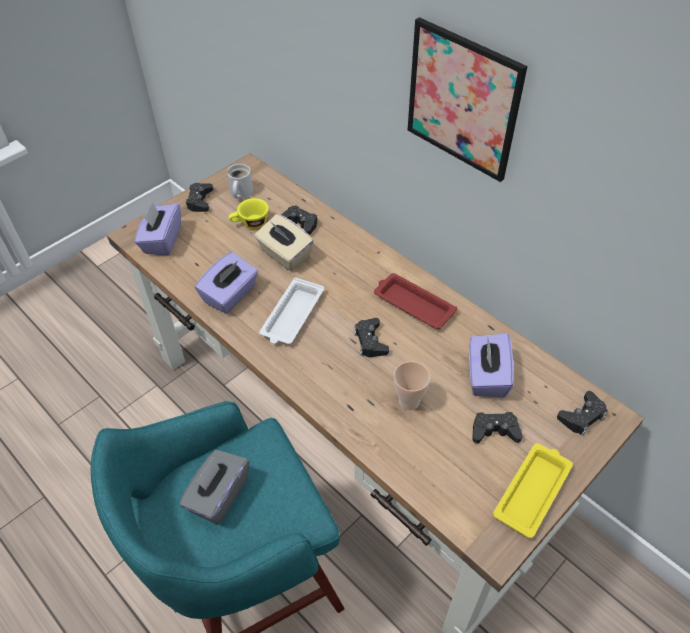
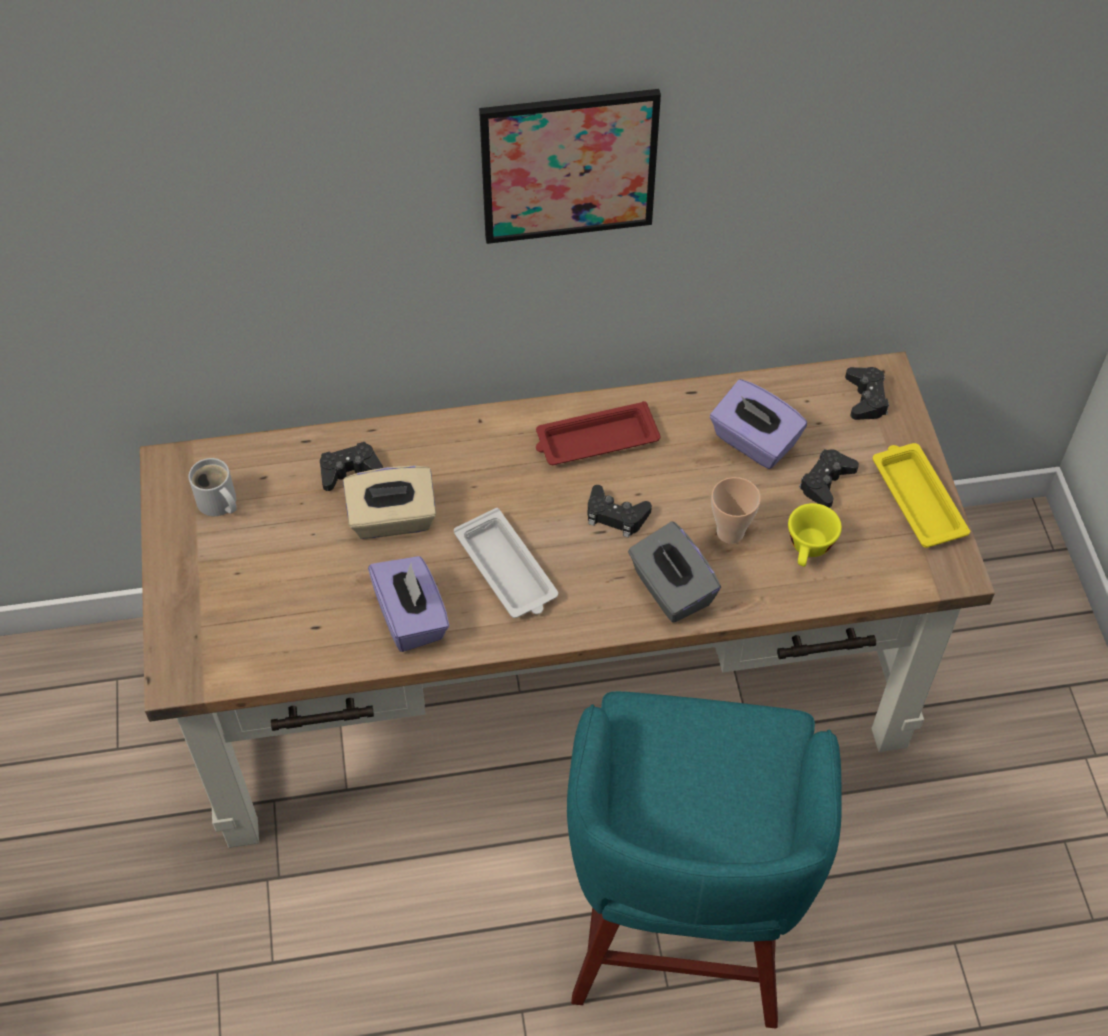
camera: 55 degrees left, 5 degrees up
purple tissue box [134,202,181,256] -> none
grey tissue box [179,449,249,525] -> grey tissue box moved to [628,521,721,622]
black game controller [186,183,213,212] -> none
yellow cup [229,198,269,229] -> yellow cup moved to [788,503,842,567]

